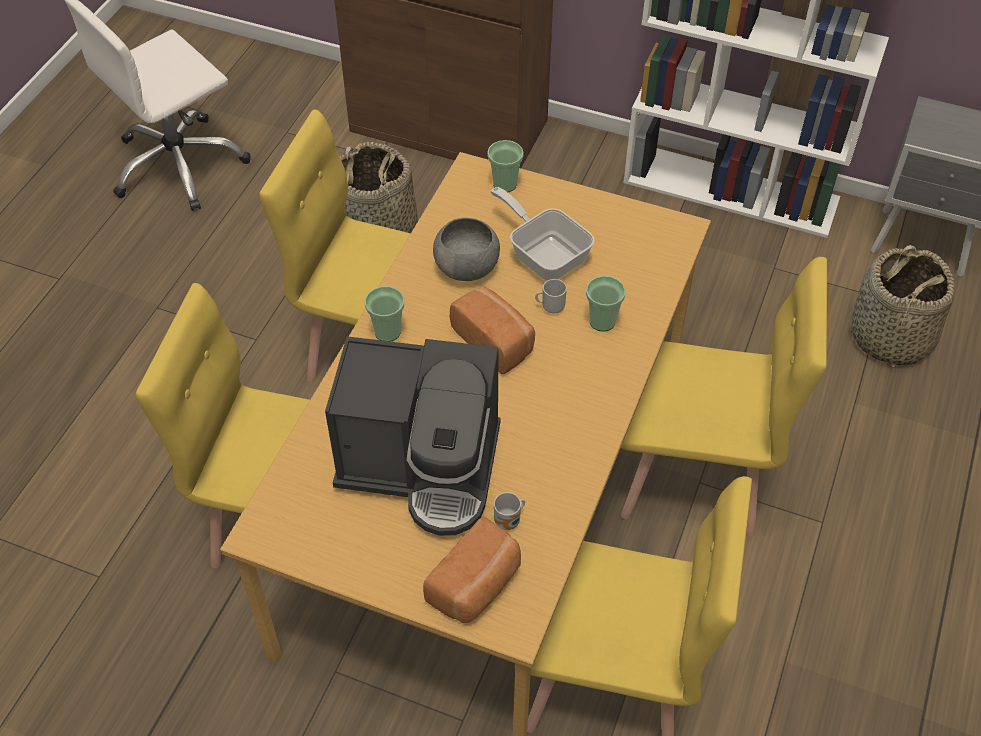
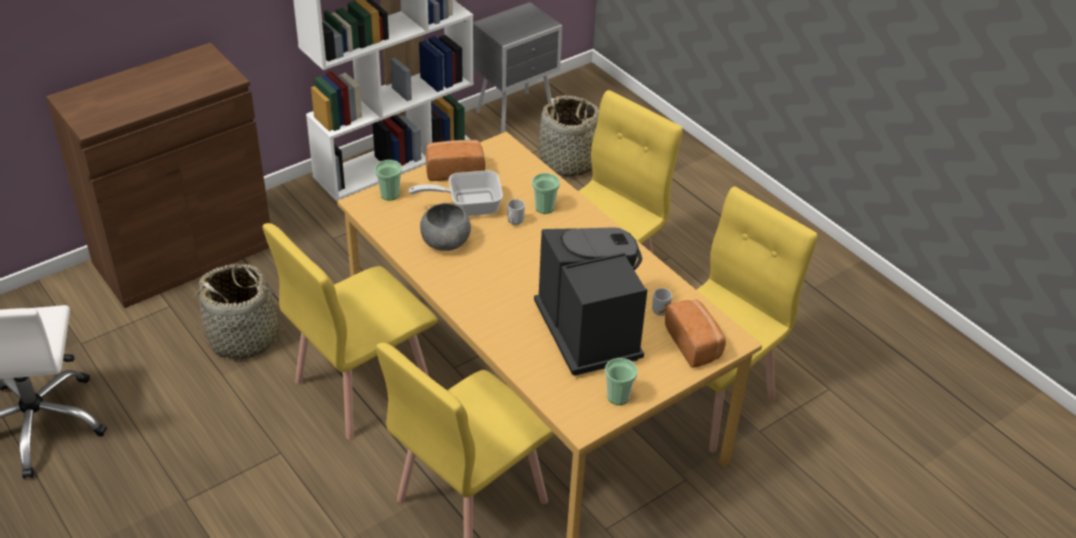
camera: 60 degrees left, 10 degrees down
coffee machine [325,336,500,536] -> coffee machine turned 60 degrees counterclockwise [534,227,647,376]
cup [365,286,404,342] -> cup moved to [605,358,638,405]
bread [450,287,535,374] -> bread moved to [426,140,485,181]

